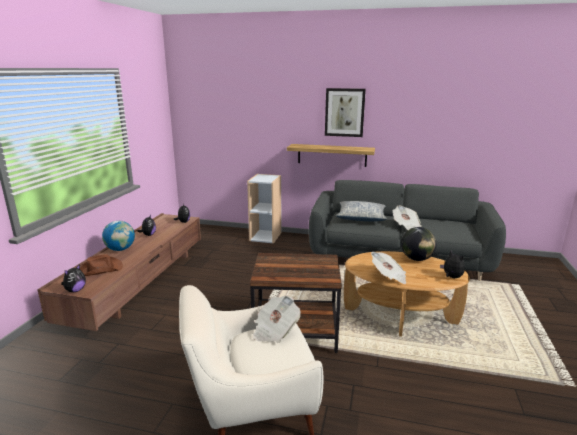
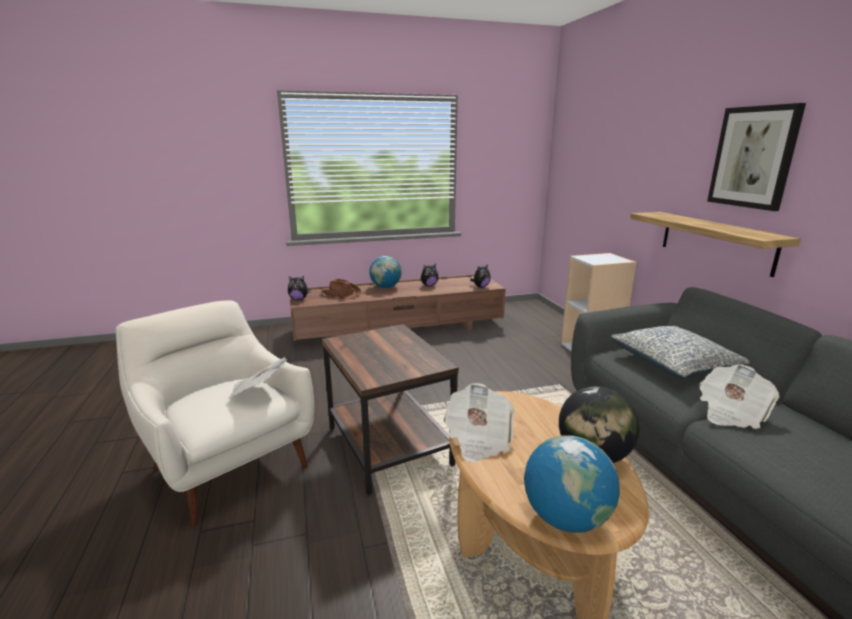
camera: 60 degrees right, 0 degrees up
plush toy [440,251,465,278] -> globe [524,435,620,533]

